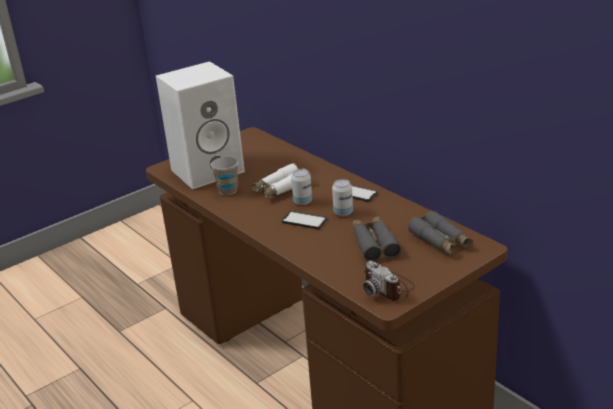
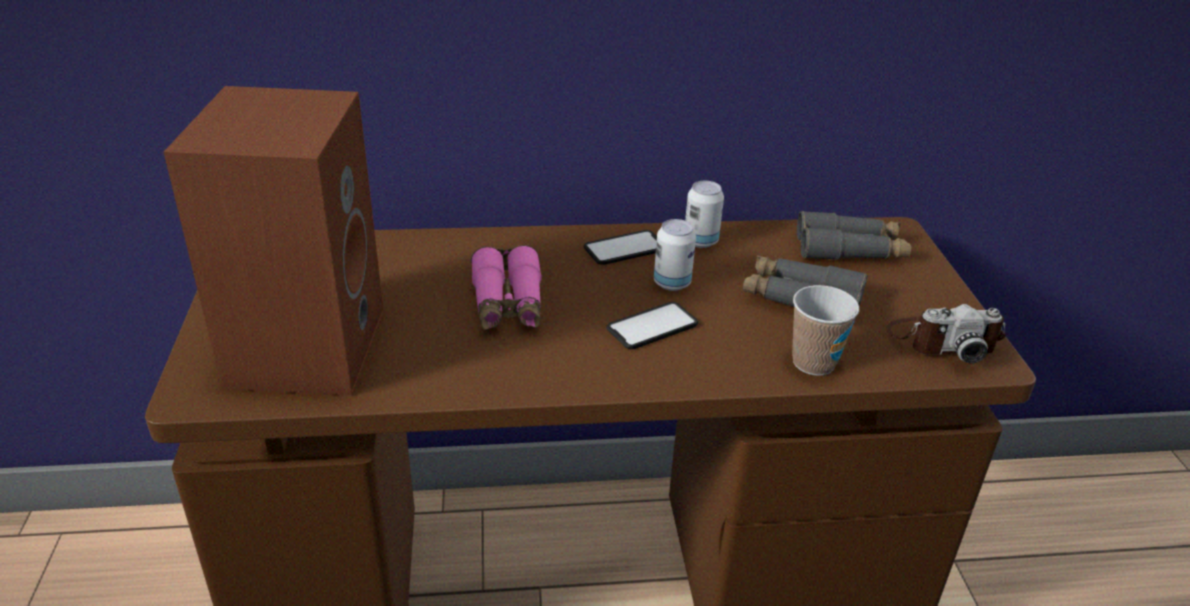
camera: 60 degrees left, 5 degrees up
white speaker [156,61,245,189] -> brown speaker [164,86,384,396]
cup [211,157,238,195] -> cup moved to [792,285,859,376]
white binoculars [251,163,310,198] -> pink binoculars [471,245,542,330]
can [291,169,312,205] -> can moved to [685,181,724,248]

